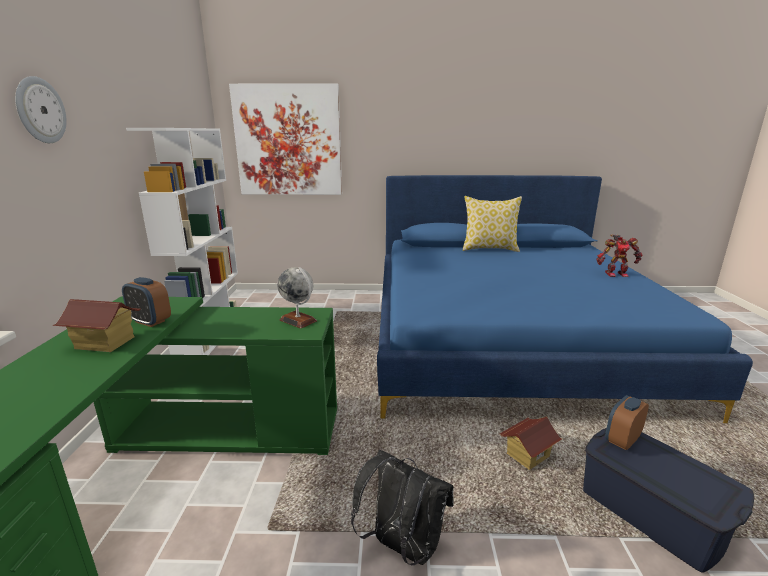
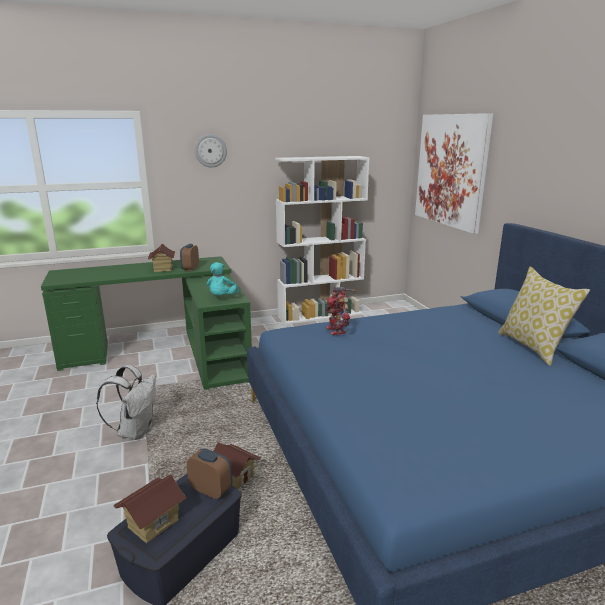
camera: 70 degrees right, 0 degrees up
globe [277,267,317,329] -> turquoise plush toy [207,262,239,296]
black backpack [351,450,454,566] -> white backpack [96,365,156,440]
toy robot [596,234,642,277] -> toy robot moved to [326,287,356,335]
none -> toy house [113,474,187,544]

